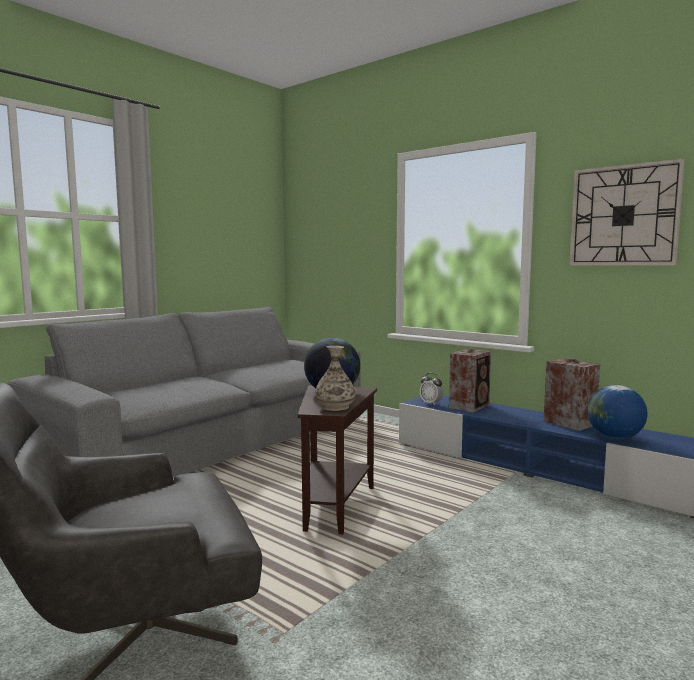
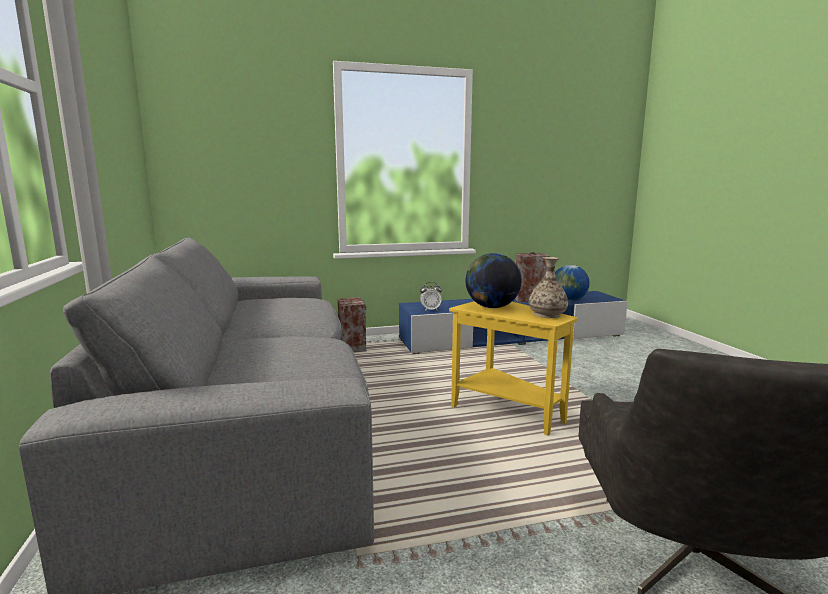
camera: 55 degrees left, 5 degrees up
brown side table [298,386,377,534] -> yellow side table [449,301,578,436]
speaker [449,349,491,413] -> speaker moved to [337,297,366,353]
wall clock [569,158,685,266] -> none

